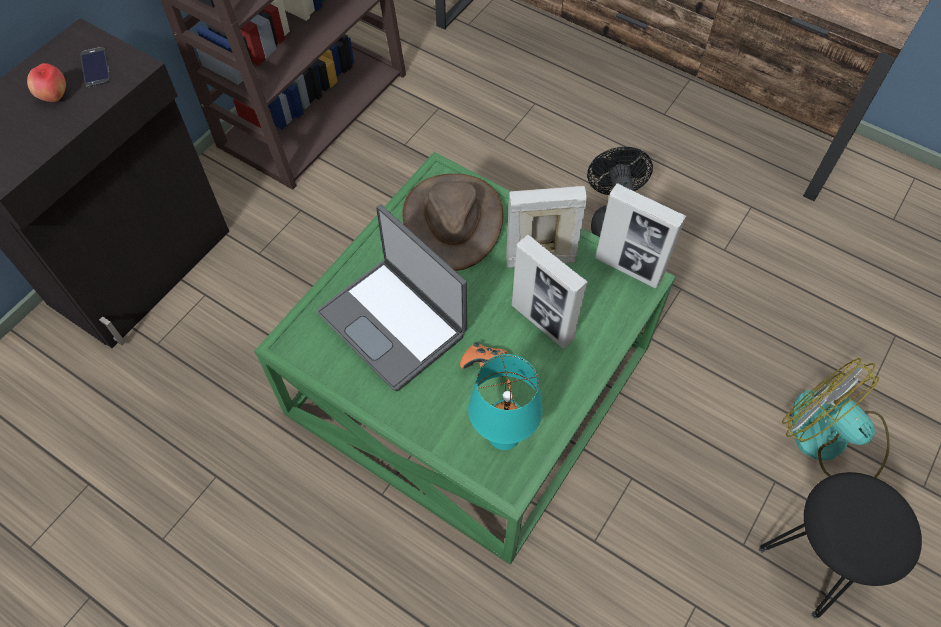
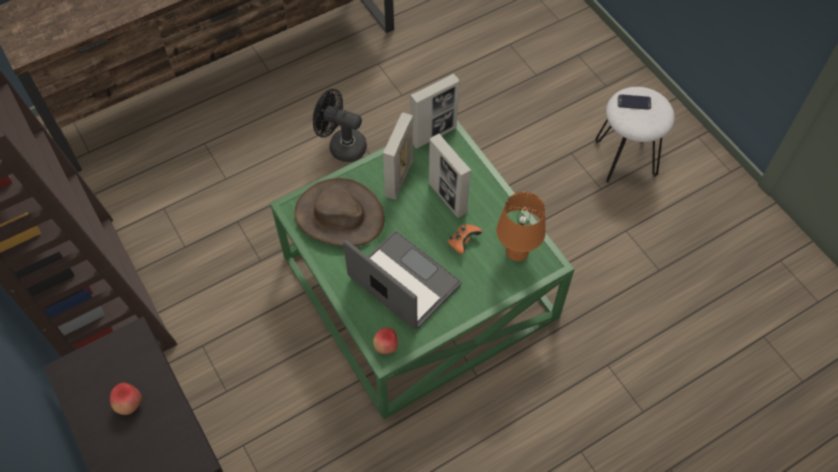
camera: 65 degrees left, 0 degrees up
phone [80,47,111,87] -> phone moved to [618,94,651,110]
laptop [317,204,467,391] -> laptop turned 120 degrees counterclockwise [343,231,462,329]
turquoise table lamp [468,354,543,450] -> orange table lamp [496,192,546,261]
picture frame [512,235,588,348] -> picture frame turned 75 degrees clockwise [429,134,471,218]
black stool [759,472,922,619] -> white stool [595,87,675,183]
fan [782,358,890,478] -> none
none -> apple [373,328,398,354]

